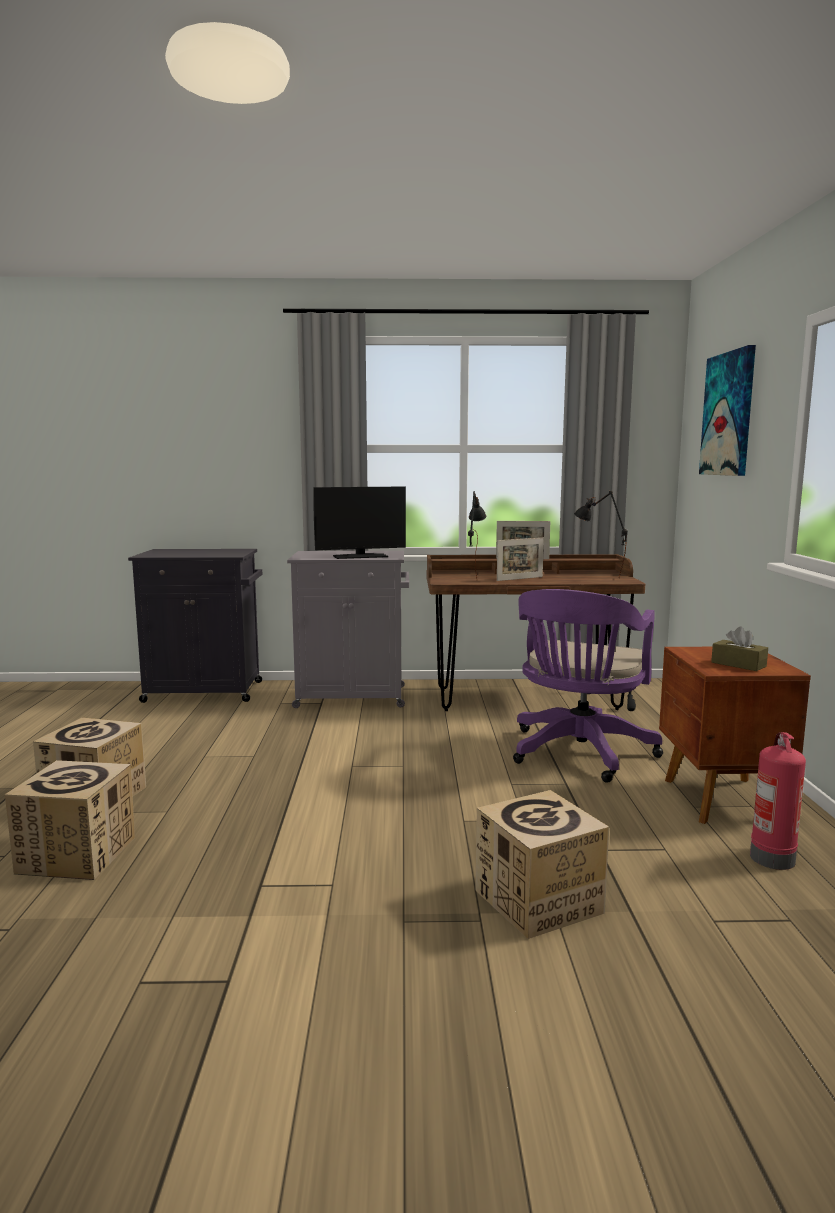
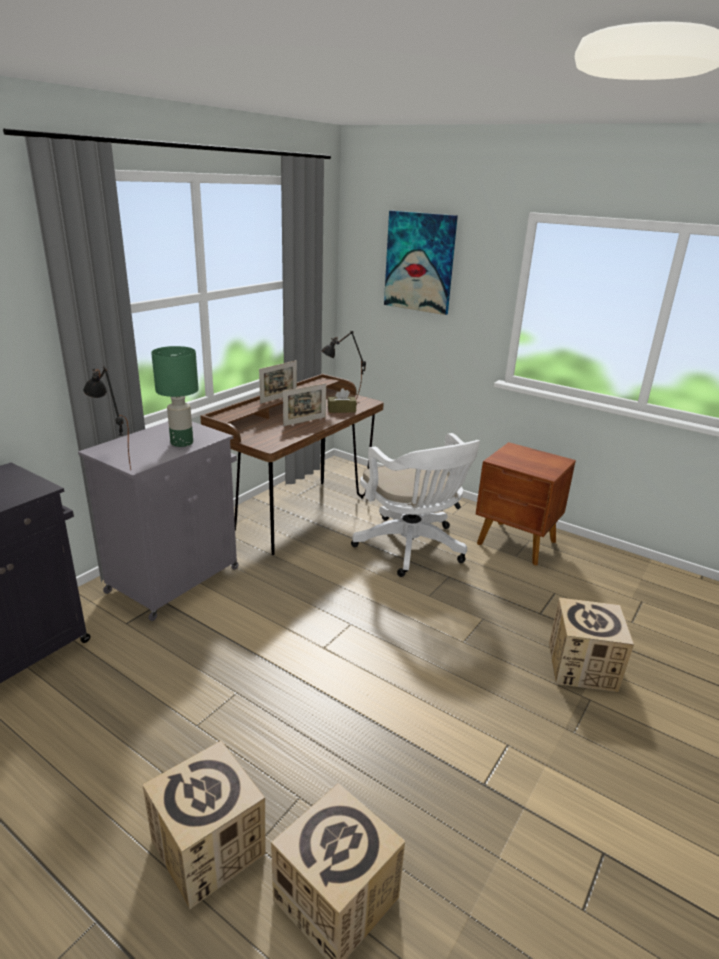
camera: 55 degrees left, 15 degrees up
monitor [313,487,406,559] -> green table lamp [151,346,199,447]
black table lamp [468,491,486,578] -> black table lamp moved to [83,366,131,470]
picture frame [497,538,544,581] -> picture frame turned 45 degrees clockwise [283,383,326,426]
purple office chair [513,589,663,783] -> white office chair [351,433,480,577]
brown tissue box [711,627,768,671] -> brown tissue box moved to [328,388,357,413]
fire extinguisher [750,732,806,870] -> none

